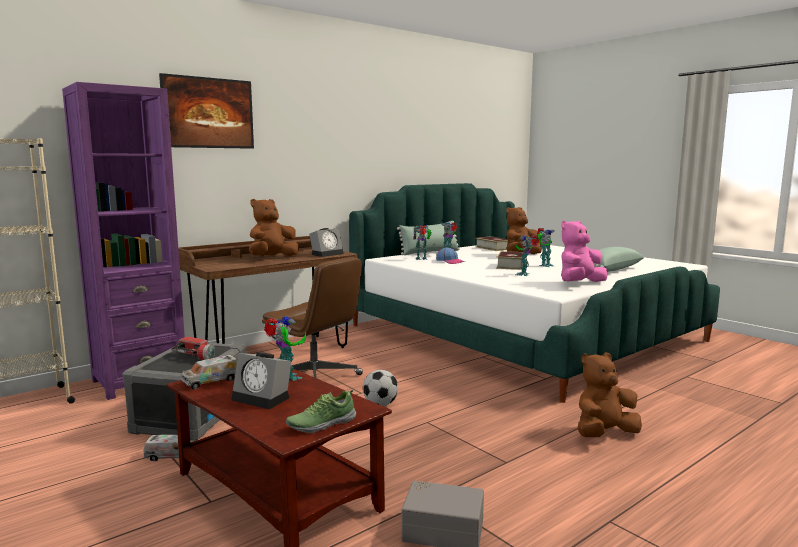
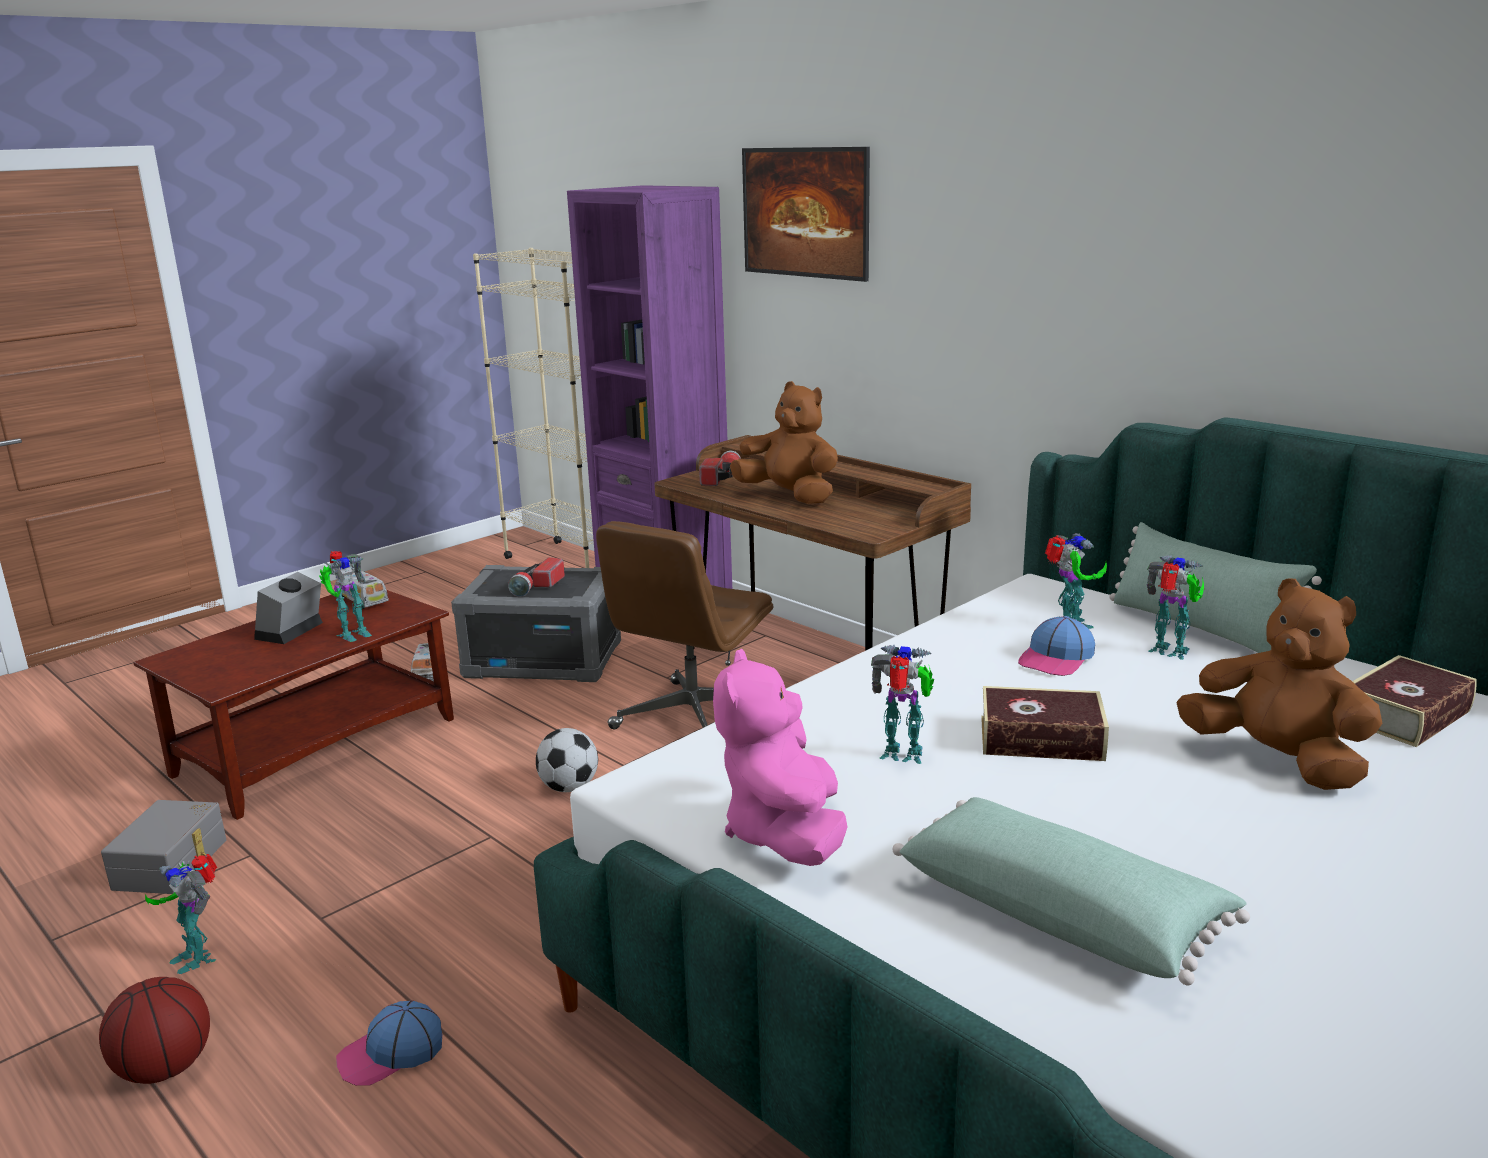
camera: 85 degrees right, 10 degrees up
shoe [286,390,356,433] -> none
alarm clock [309,228,344,257] -> none
toy robot [537,228,555,267] -> toy robot moved to [145,854,218,974]
pink plush toy [561,220,607,282] -> pink plush toy turned 135 degrees counterclockwise [713,649,847,866]
brown plush toy [577,352,642,437] -> cap [336,1001,442,1086]
none -> basketball [99,977,210,1084]
none -> flashlight [699,450,741,486]

